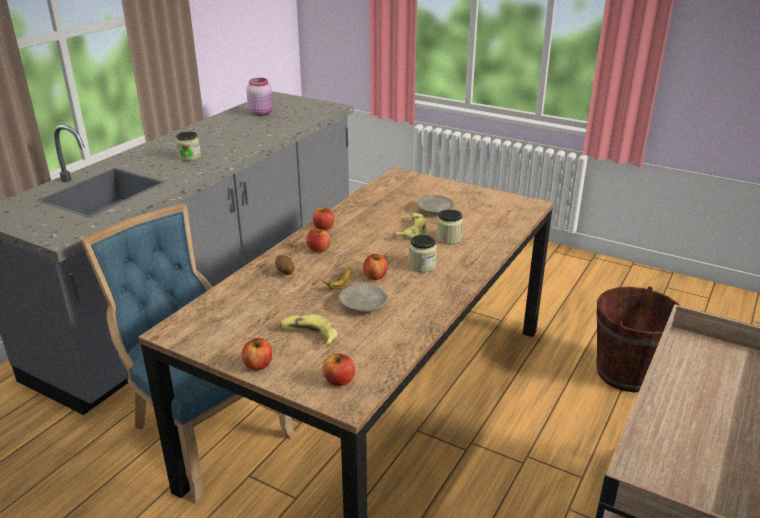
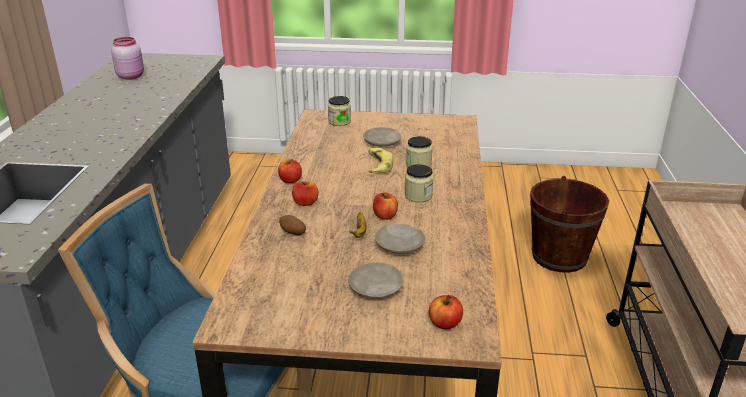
camera: 25 degrees left, 0 degrees up
jar [176,131,201,161] -> jar moved to [328,96,351,126]
apple [242,338,272,370] -> none
banana [279,314,337,346] -> beige plate [348,262,403,299]

